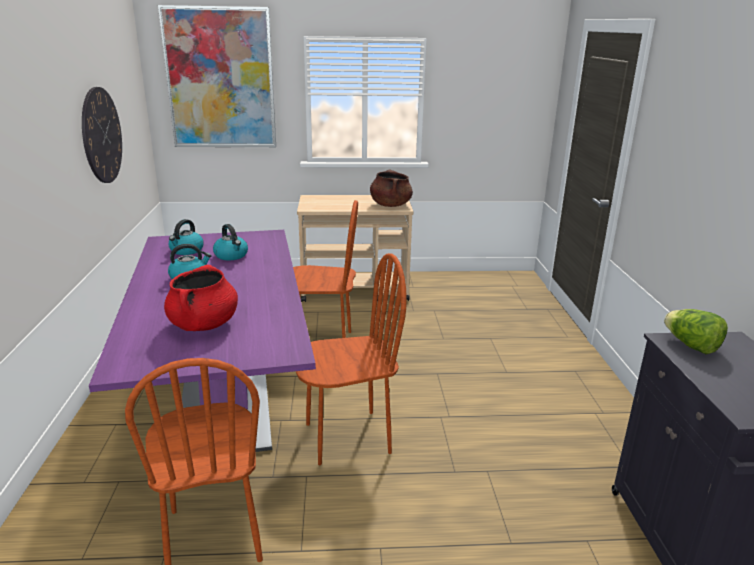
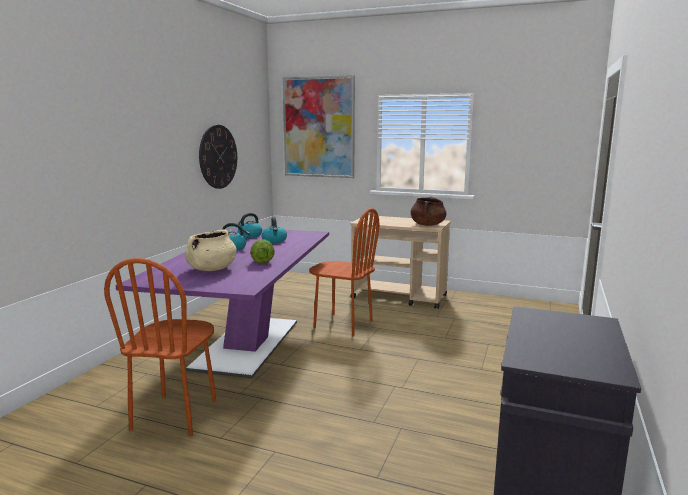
camera: 25 degrees right, 10 degrees down
red cooking pot [164,264,238,331] -> beige cooking pot [185,229,237,271]
brown chair [296,253,407,466] -> none
lettuce [664,309,728,354] -> lettuce moved to [251,239,275,264]

